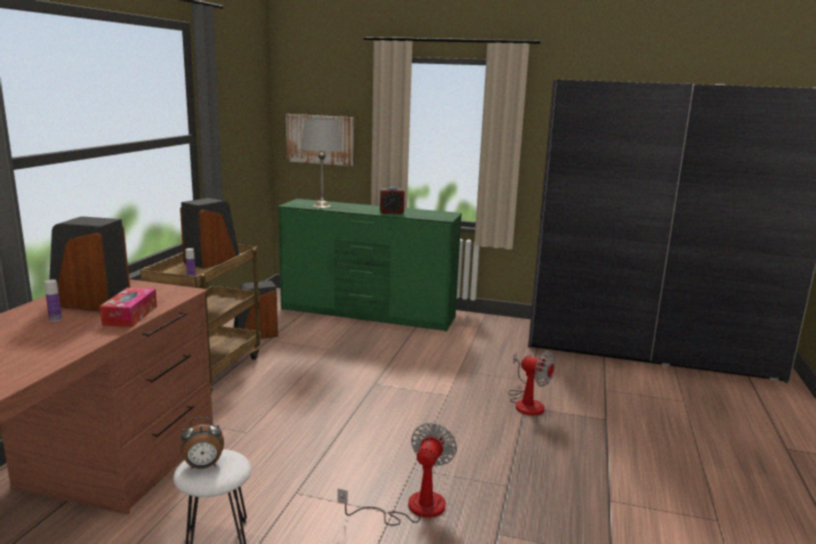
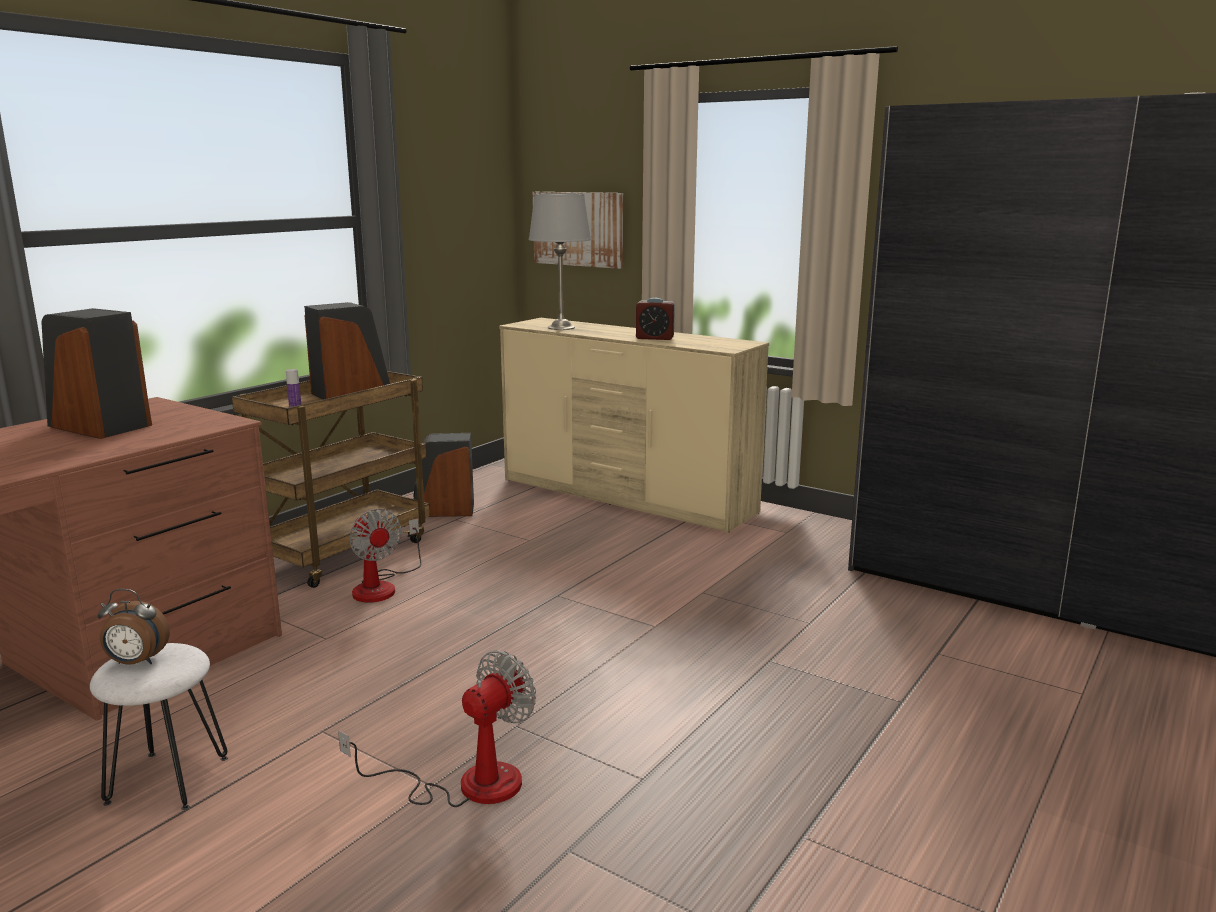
camera: 20 degrees right, 0 degrees up
bottle [44,279,62,322] -> none
tissue box [99,288,157,327] -> none
green dresser [278,199,462,332] -> beige dresser [499,318,769,533]
fan [508,351,556,415] -> fan moved to [349,509,422,603]

